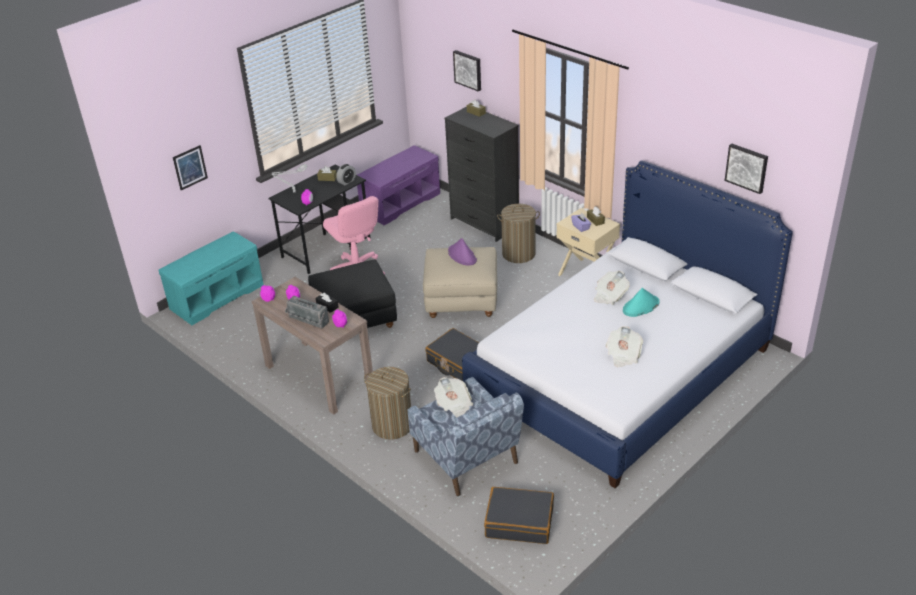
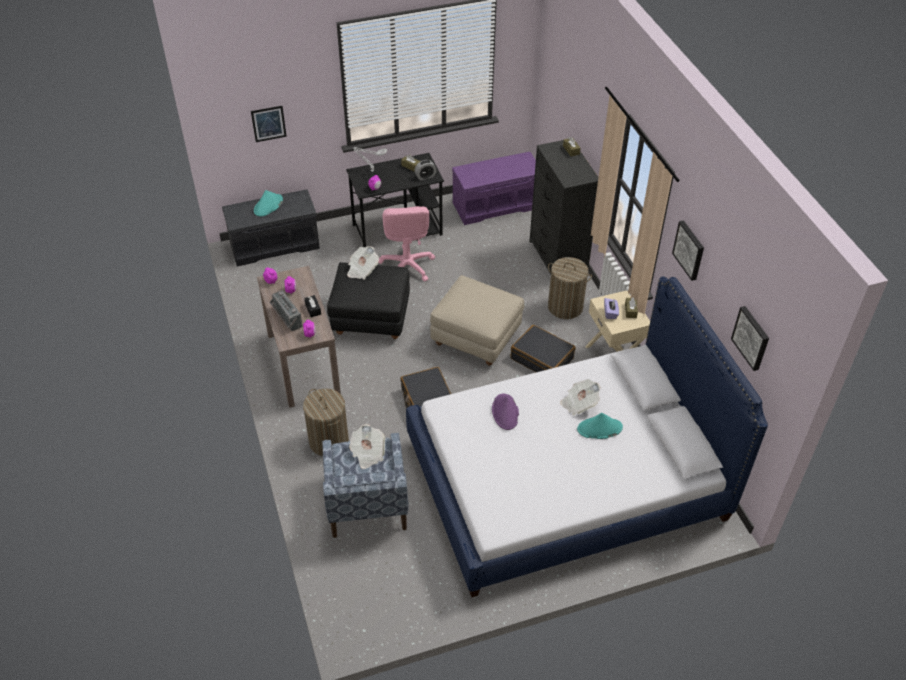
camera: 25 degrees right, 10 degrees up
turquoise bench [158,231,264,325] -> grey bench [222,189,320,266]
purple hat [448,238,477,266] -> purple hat moved to [492,393,519,430]
picture [453,50,481,92] -> picture moved to [672,220,704,281]
black suitcase [484,487,554,544] -> black suitcase moved to [511,325,575,372]
newspaper [606,326,643,367] -> newspaper moved to [347,246,379,280]
none -> turquoise hat [254,190,283,216]

